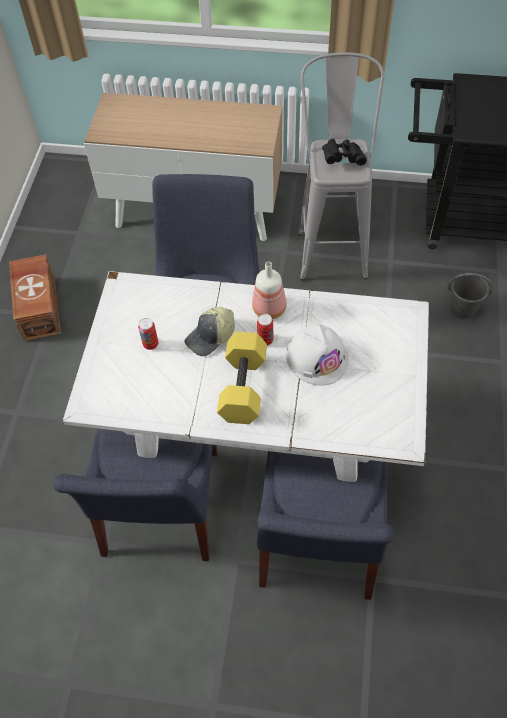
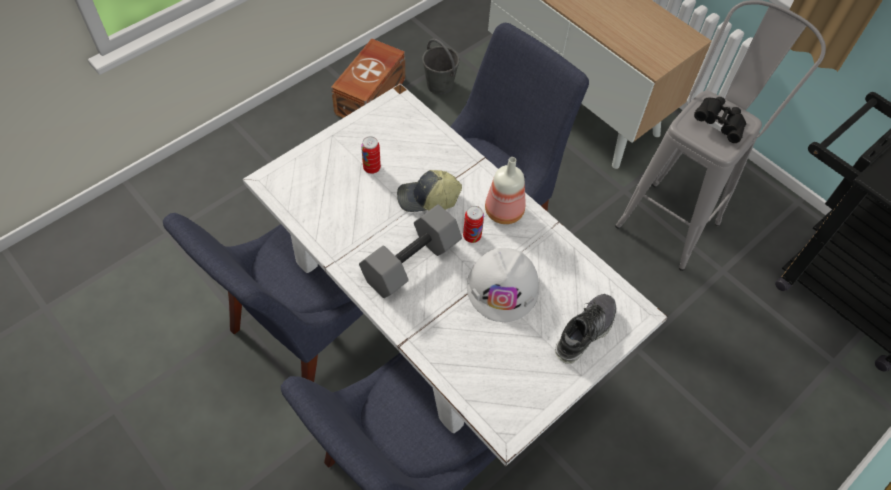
camera: 35 degrees right, 0 degrees up
yellow dumbbell [217,332,267,424] -> grey dumbbell [359,204,462,298]
grey bucket [447,273,493,319] -> grey bucket moved to [422,38,460,94]
none -> shoe [555,294,617,364]

